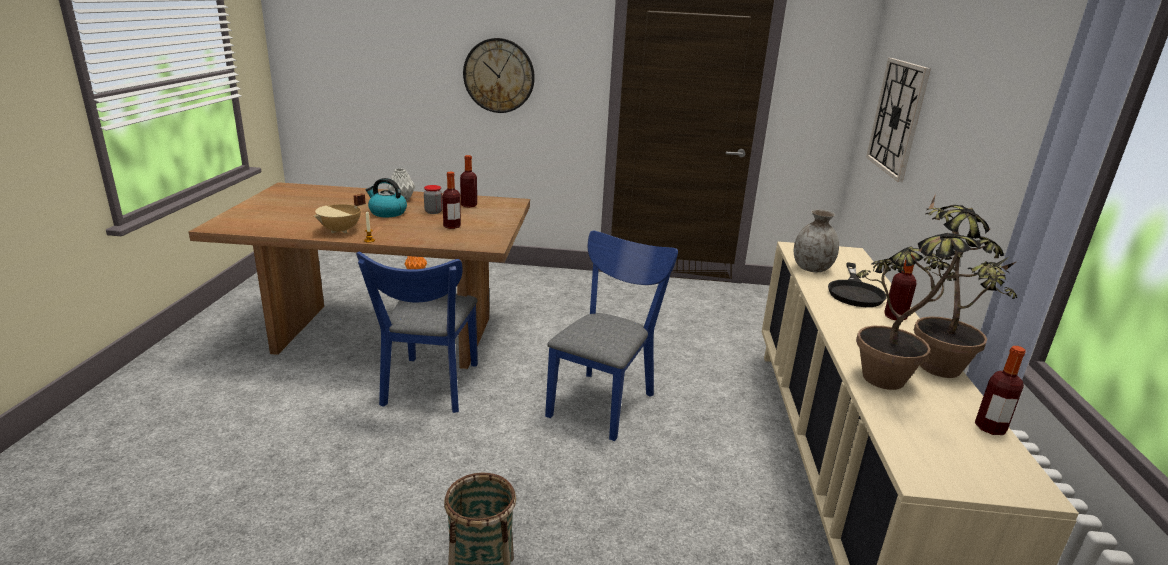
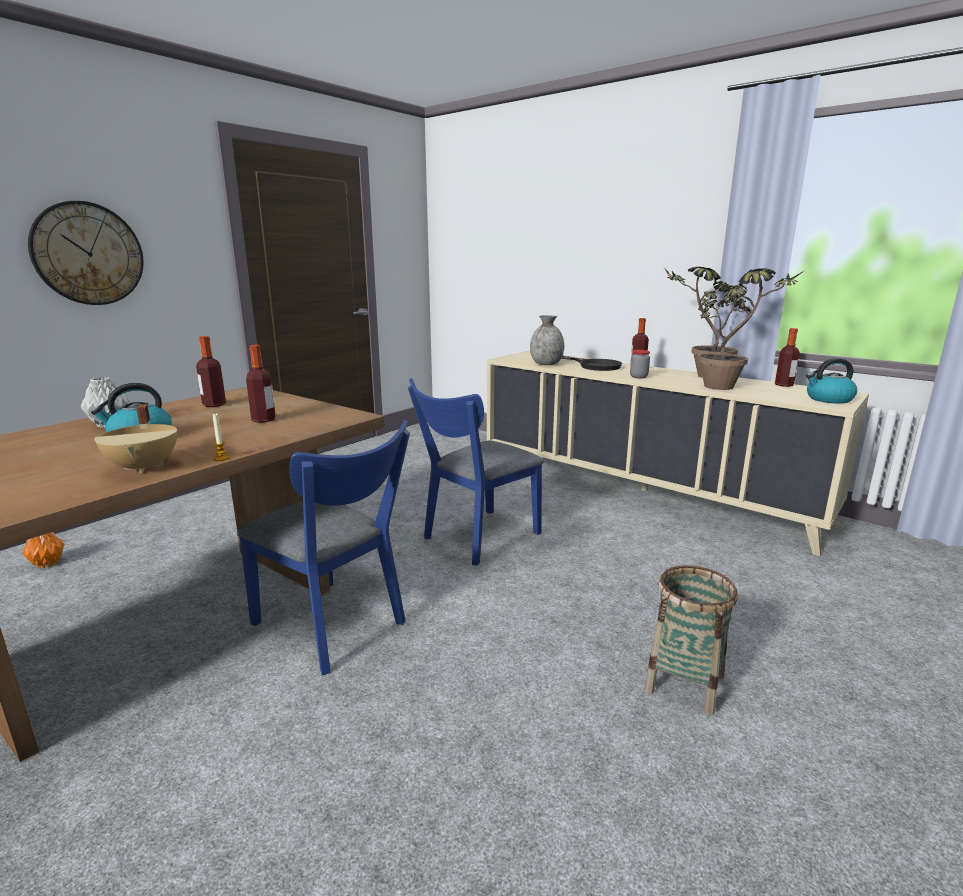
camera: 55 degrees left, 5 degrees down
jar [424,185,443,214] -> jar moved to [630,350,650,378]
blue chair [545,231,678,441] -> blue chair turned 105 degrees counterclockwise [408,378,544,566]
wall clock [866,58,931,182] -> none
none -> kettle [806,358,857,404]

